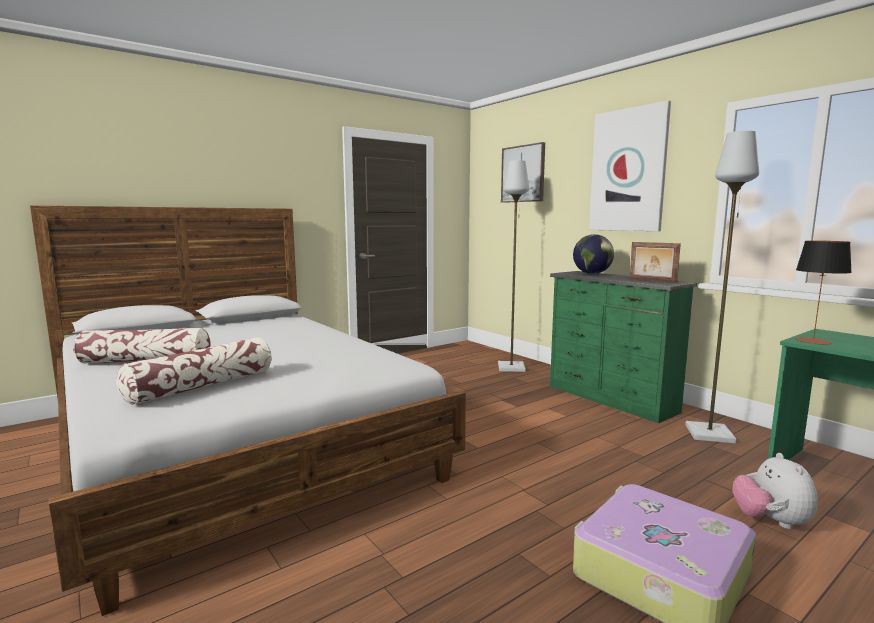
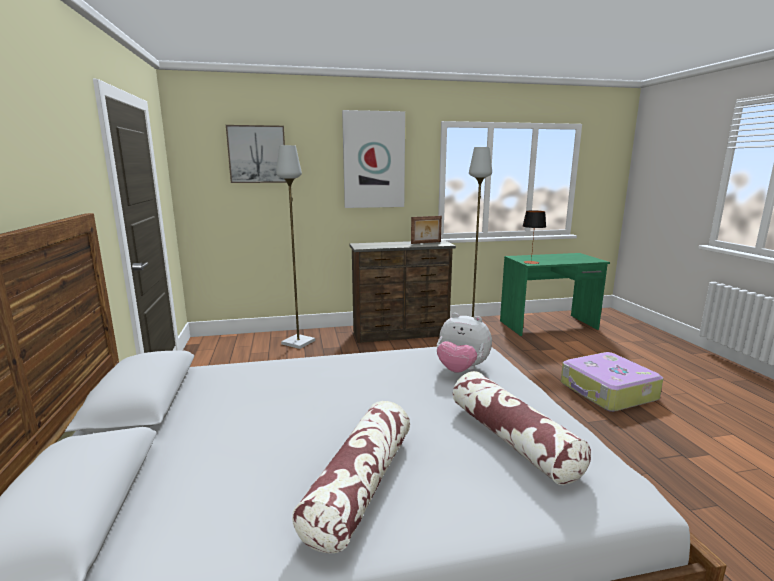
camera: 65 degrees left, 5 degrees up
green dresser [550,271,697,423] -> brown dresser [349,240,456,343]
globe [573,234,614,274] -> none
plush toy [733,453,818,529] -> plush toy moved to [437,313,492,373]

